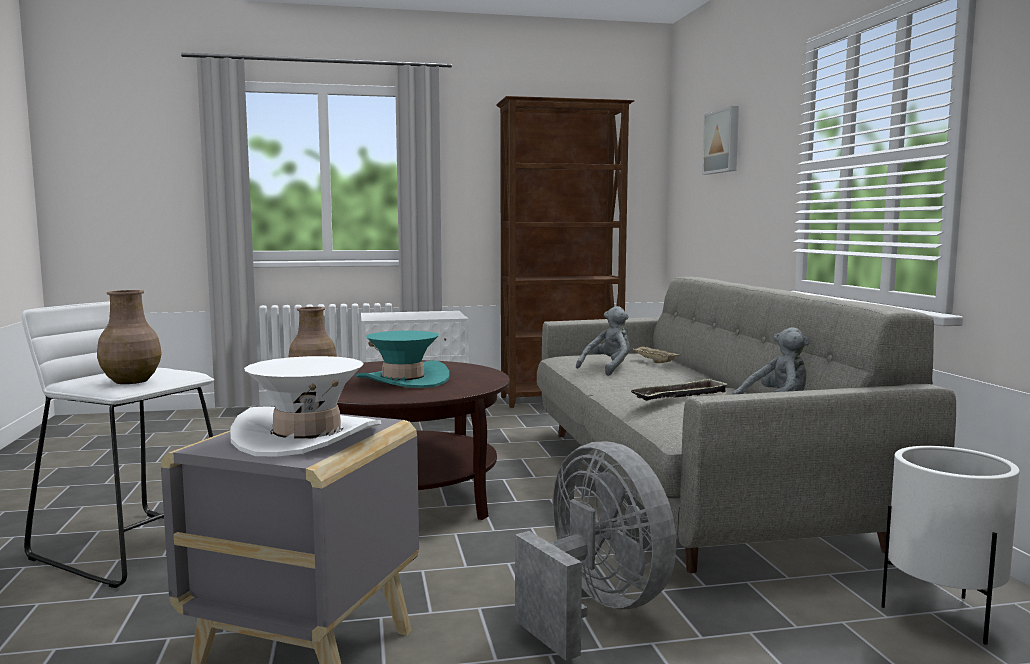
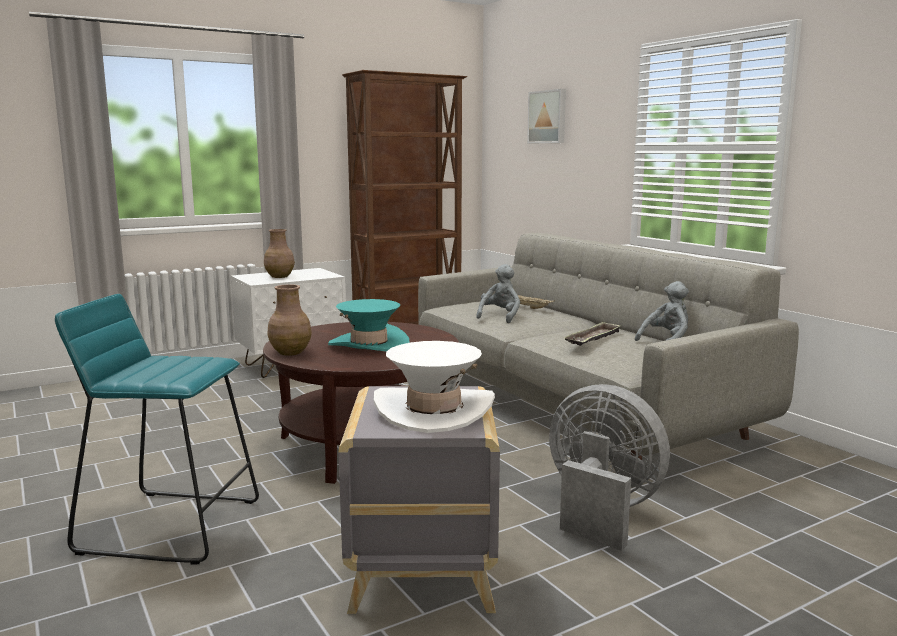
camera: 20 degrees left, 5 degrees up
white stool [22,301,214,588] -> turquoise stool [55,294,259,564]
brown vase [97,290,162,384] -> brown vase moved to [264,229,295,278]
white planter [881,446,1020,645] -> none

